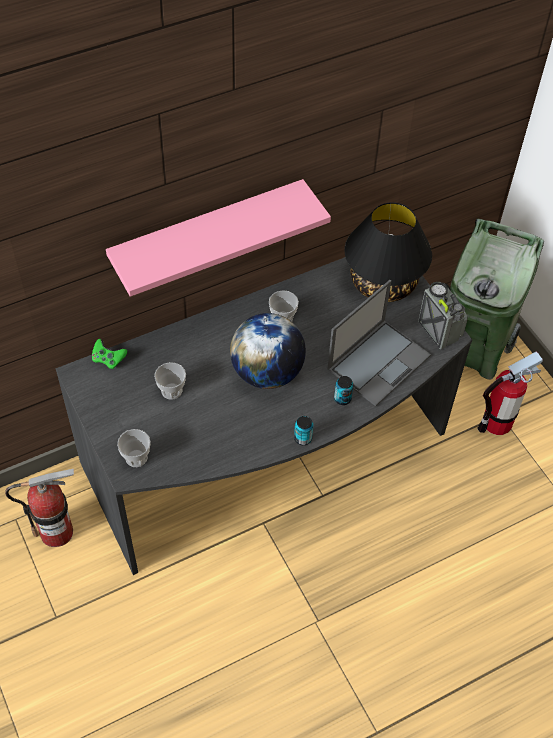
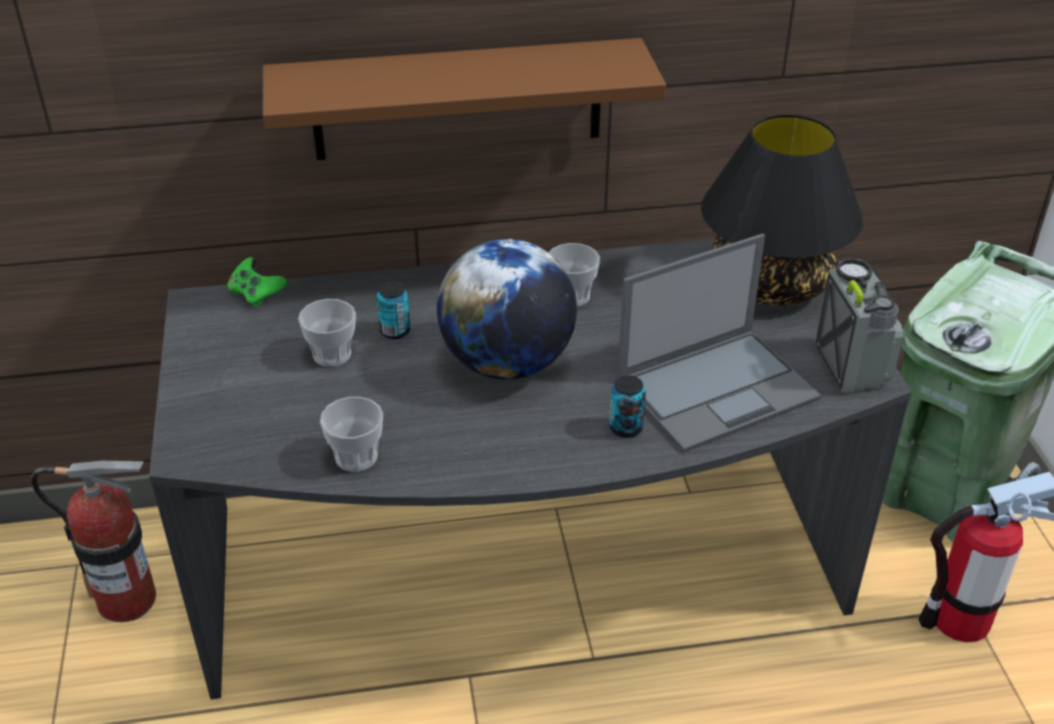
camera: 20 degrees right, 15 degrees down
pink shelf [106,179,331,297] -> brown shelf [263,38,666,160]
cup [117,429,151,467] -> cup moved to [320,397,383,472]
can [294,416,313,445] -> can moved to [376,281,411,339]

